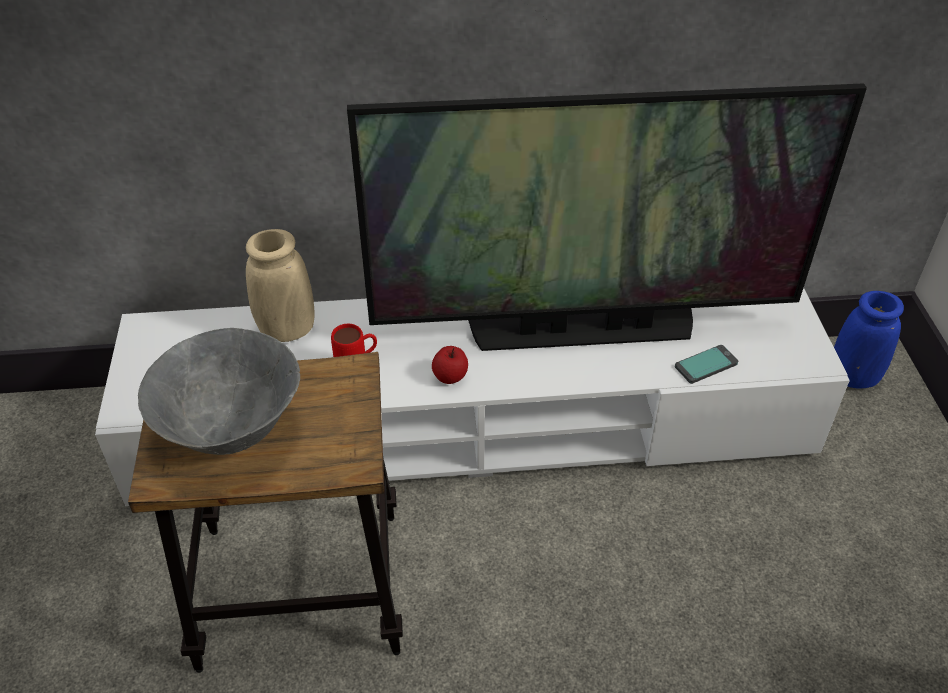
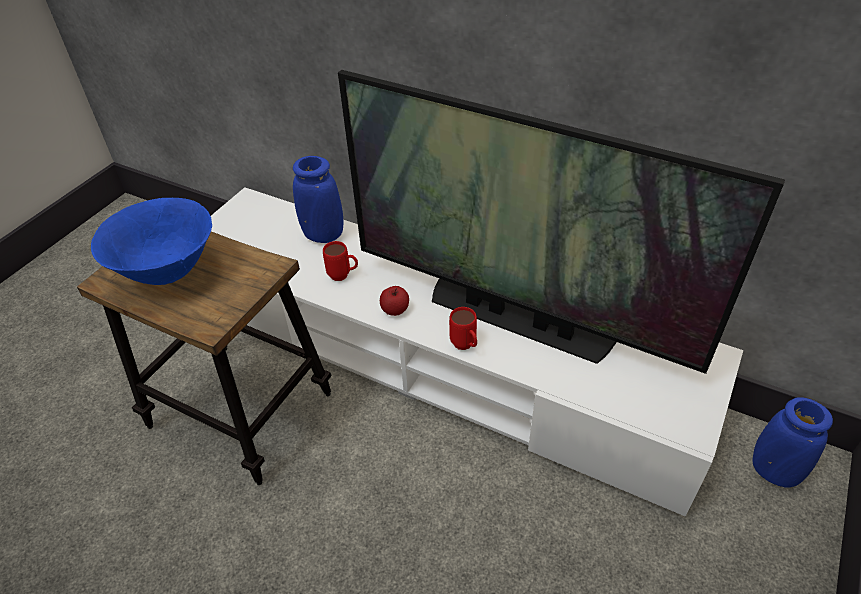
camera: 35 degrees right, 0 degrees up
grey bowl [138,328,300,455] -> blue bowl [91,198,212,285]
beige vase [246,229,314,342] -> blue vase [293,156,343,243]
phone [675,345,738,384] -> none
none -> red mug [449,307,477,350]

